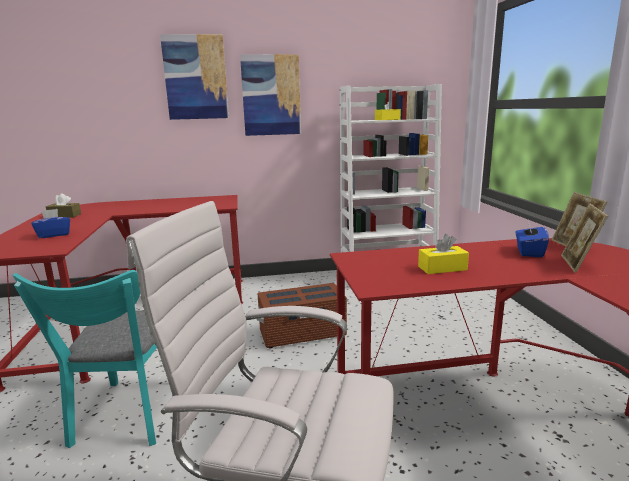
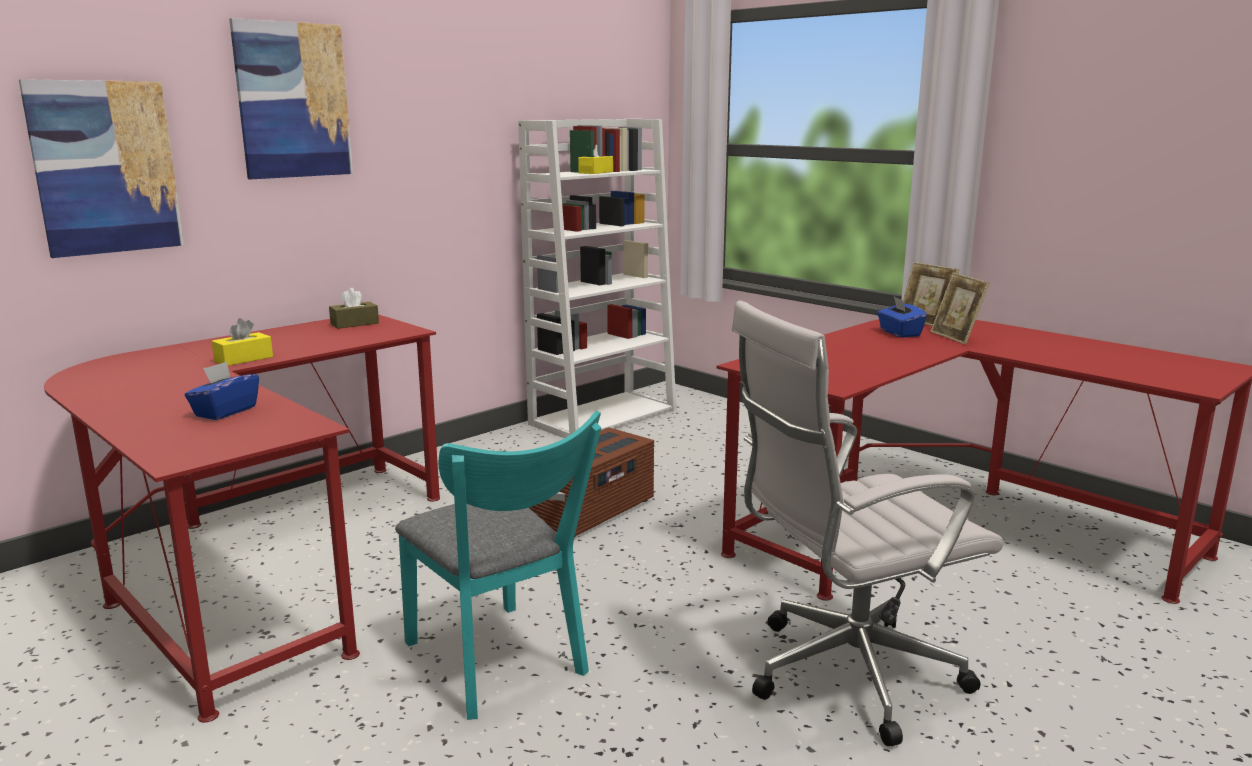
camera: 35 degrees left, 0 degrees up
brown tissue box [46,193,81,218] -> brown tissue box moved to [329,288,379,329]
picture [240,54,301,136] -> picture moved to [19,79,184,258]
yellow tissue box [418,234,469,274] -> yellow tissue box moved to [211,318,273,366]

